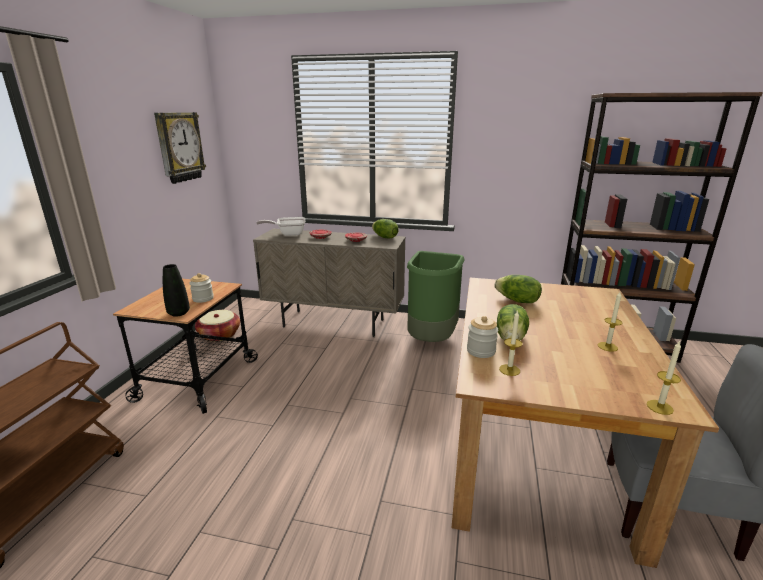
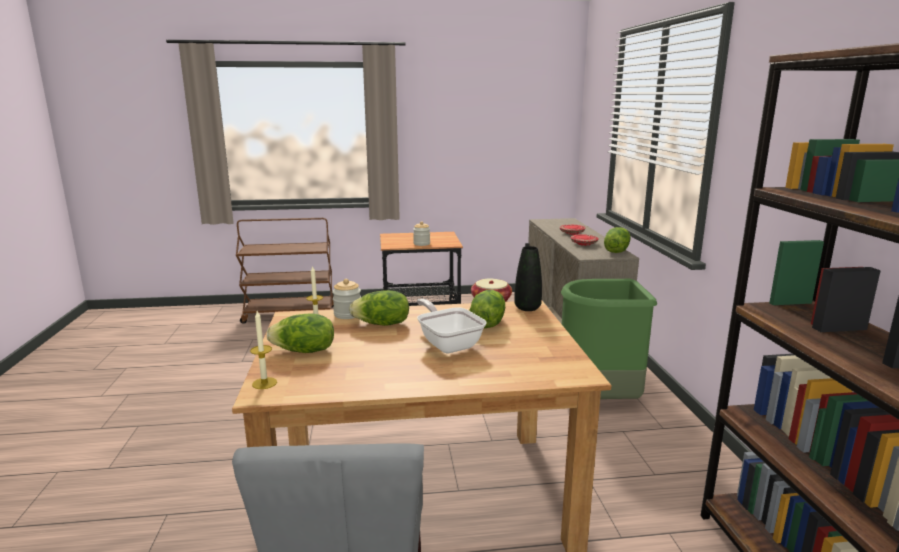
camera: 70 degrees right, 5 degrees down
wall clock [154,112,206,184] -> none
black vase [163,264,190,317] -> black vase moved to [514,246,542,311]
frying pan [256,217,305,236] -> frying pan moved to [417,299,486,353]
candle [598,292,622,352] -> none
none -> lettuce [267,313,334,353]

